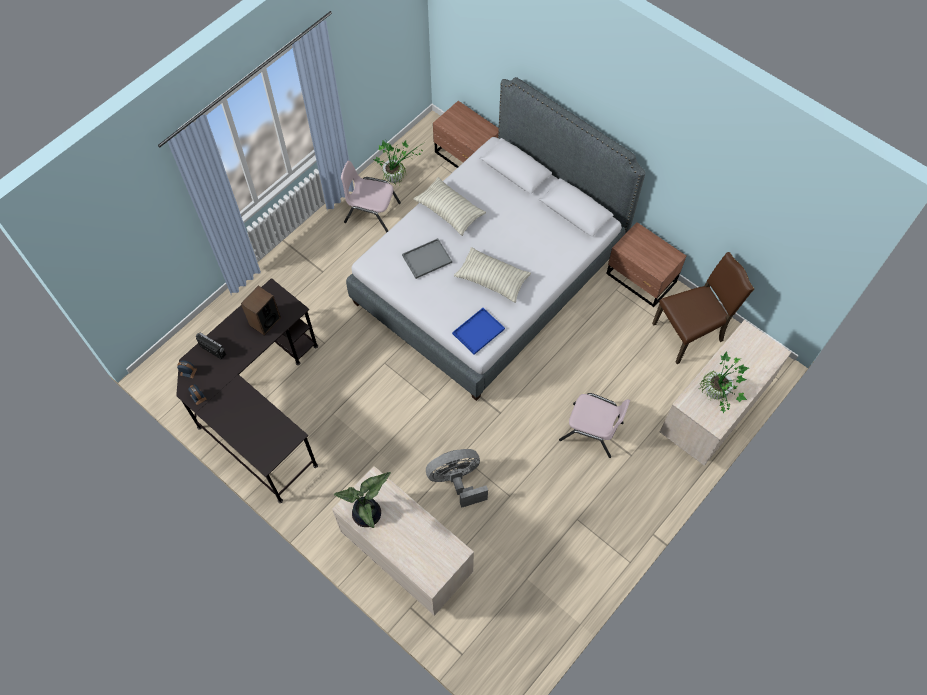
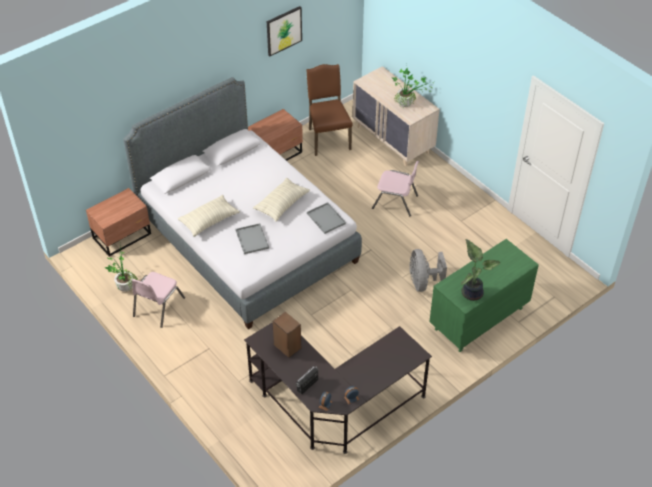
camera: 80 degrees left, 15 degrees down
beige dresser [332,466,474,616] -> green dresser [429,239,539,352]
blue tray [452,308,505,355] -> grey tray [307,202,346,234]
pink chair [559,393,630,458] -> pink chair turned 75 degrees clockwise [372,161,419,216]
none -> picture [267,6,302,56]

